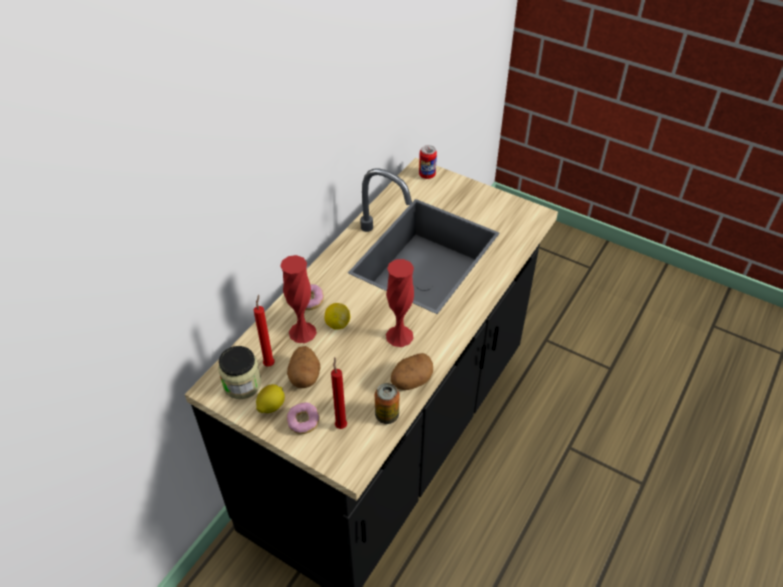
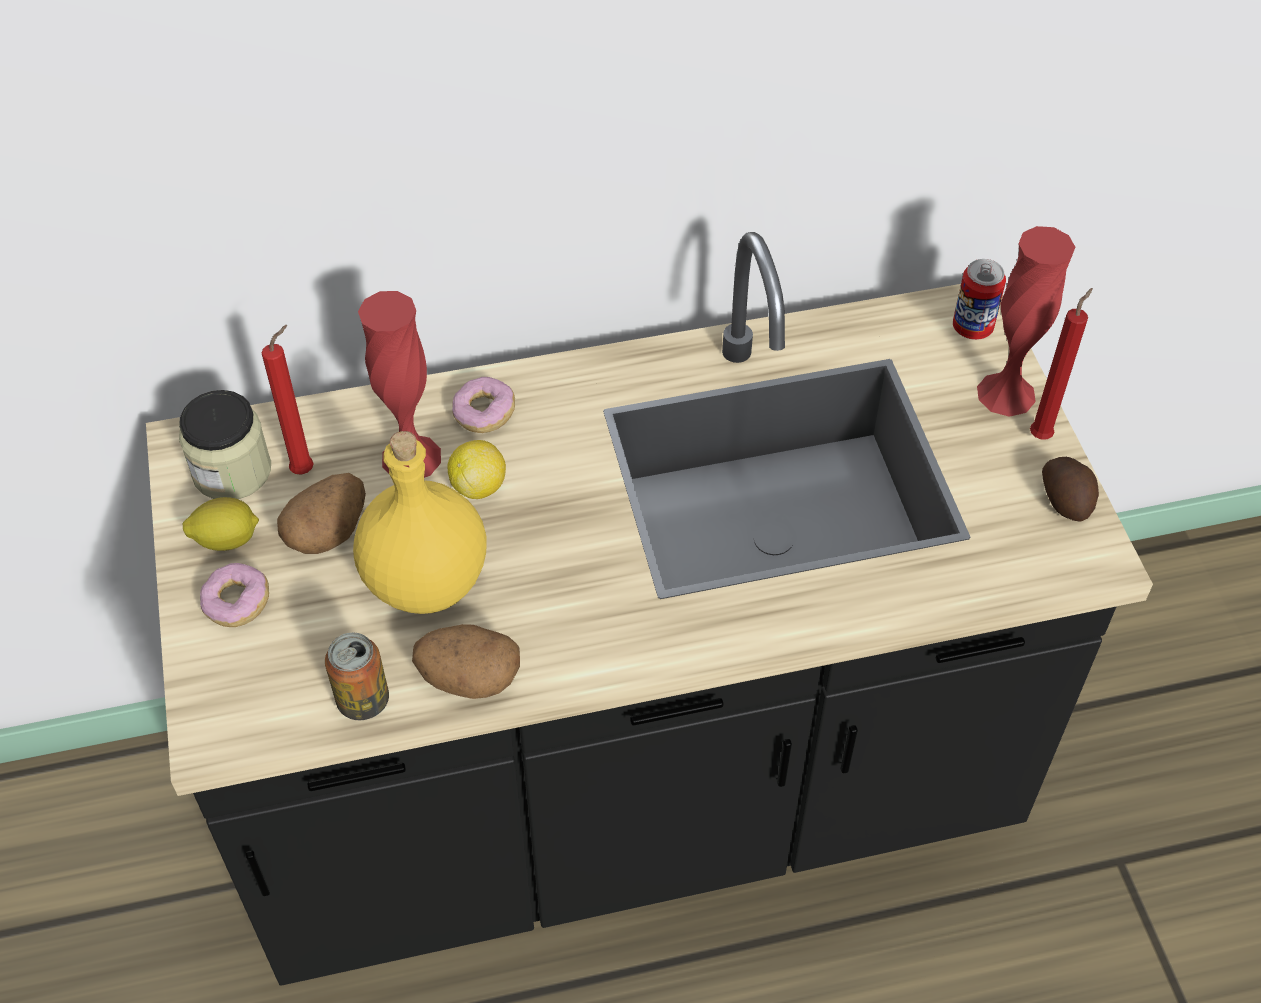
camera: 45 degrees right, 5 degrees up
red candle [331,357,347,429] -> red candle moved to [1030,288,1093,440]
red vase [386,259,414,347] -> red vase moved to [977,226,1075,417]
none -> yellow bottle [353,431,487,614]
none -> potato [1042,457,1099,522]

